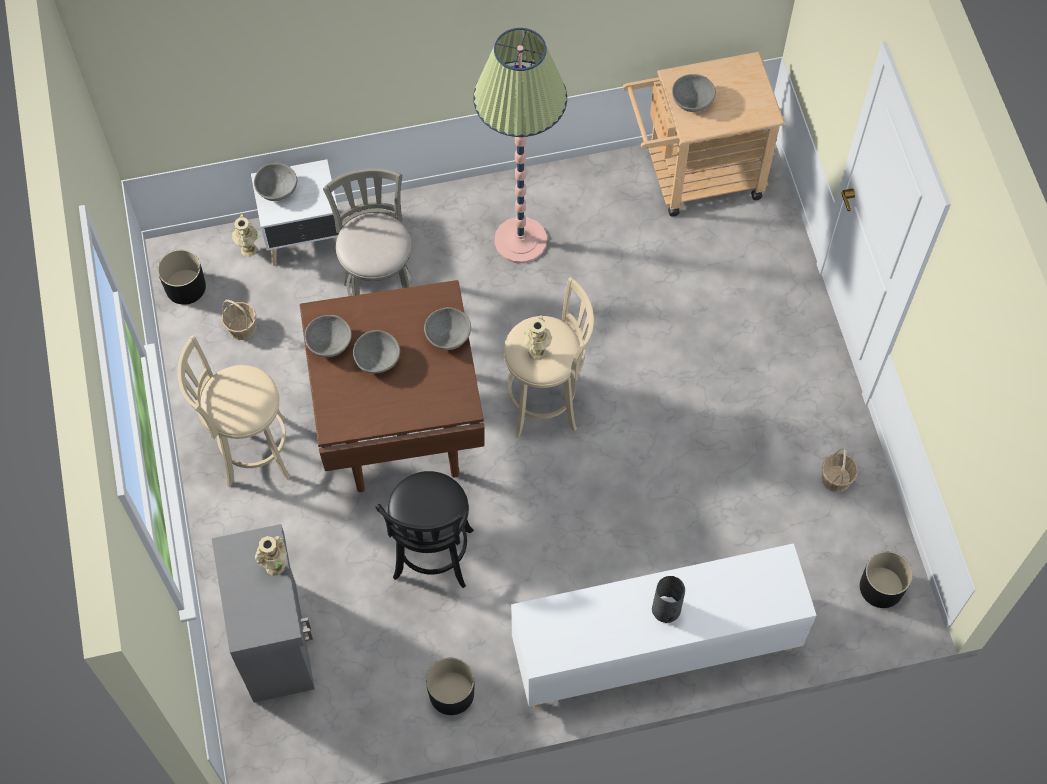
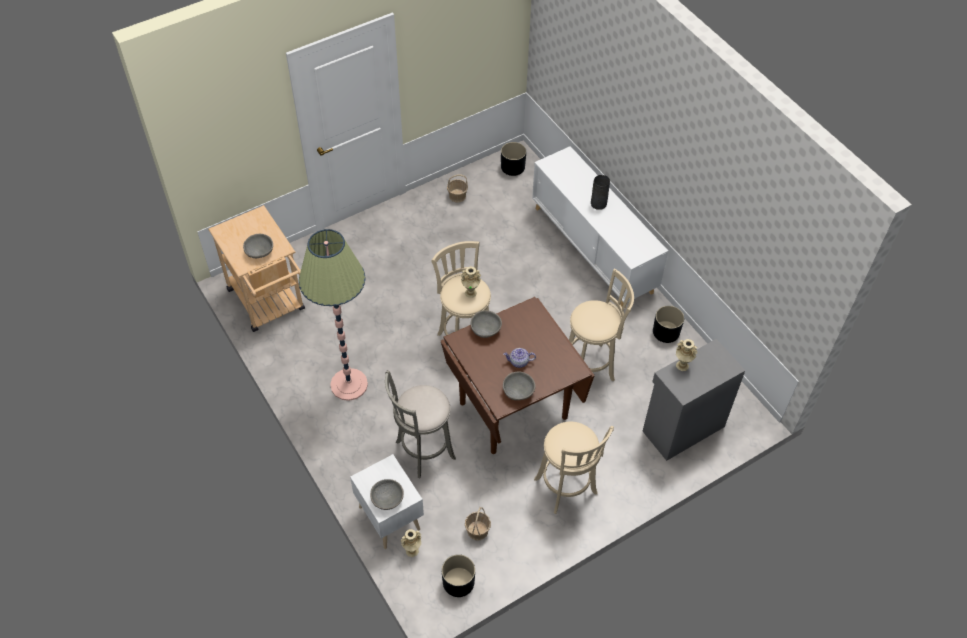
camera: 110 degrees left, 10 degrees down
grey bowl [353,330,400,373] -> teapot [503,348,536,368]
black stool [375,471,474,588] -> beige stool [569,269,634,382]

